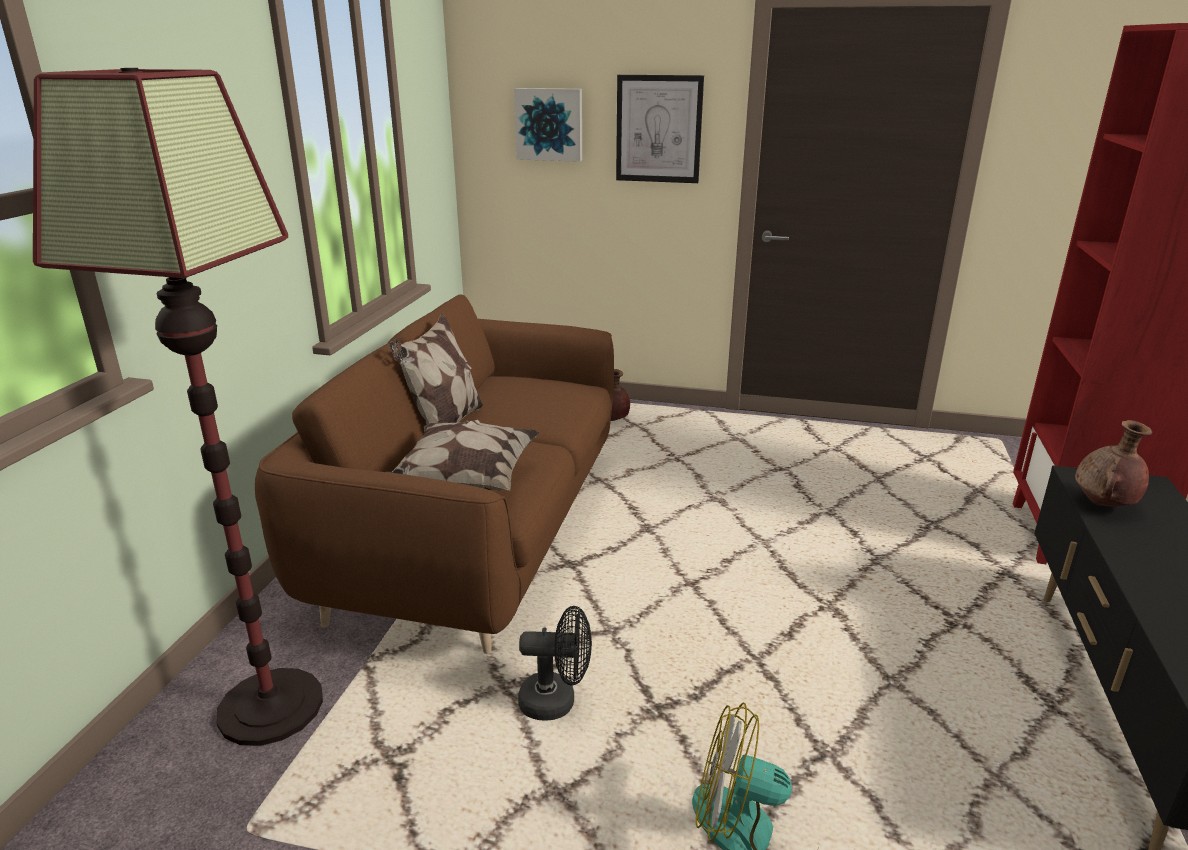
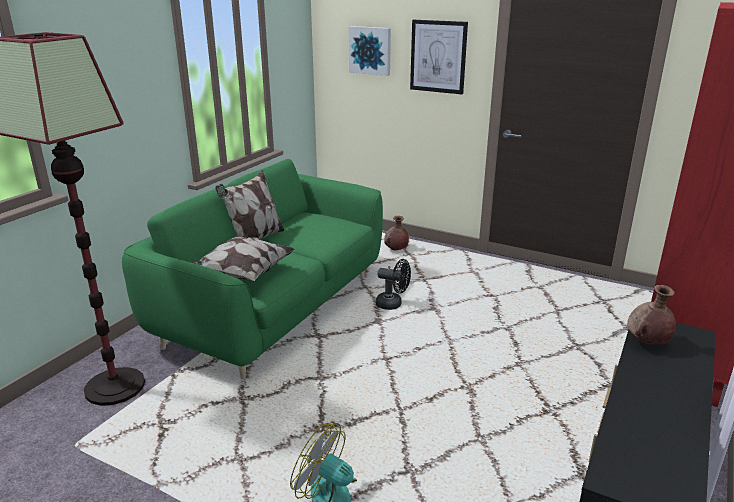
camera: 15 degrees right, 0 degrees up
brown sofa [255,295,614,654] -> green sofa [122,159,383,379]
black fan [518,606,592,720] -> black fan moved to [376,259,411,310]

